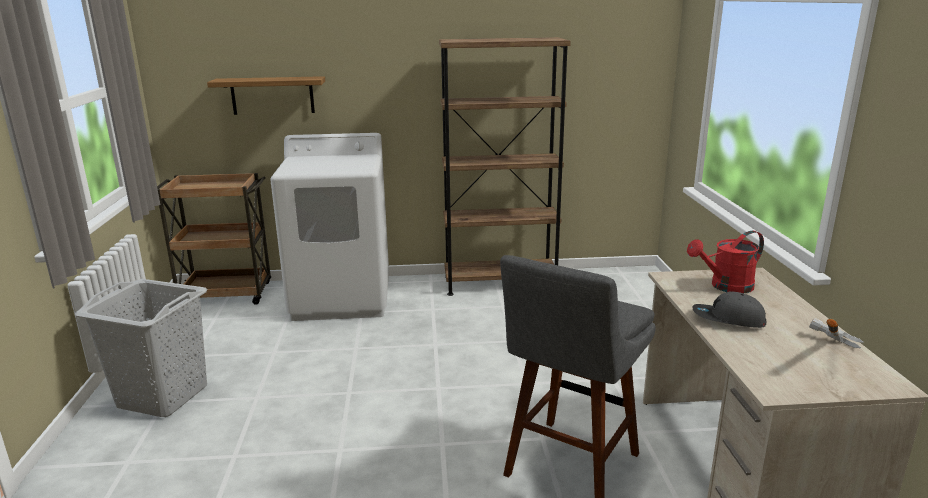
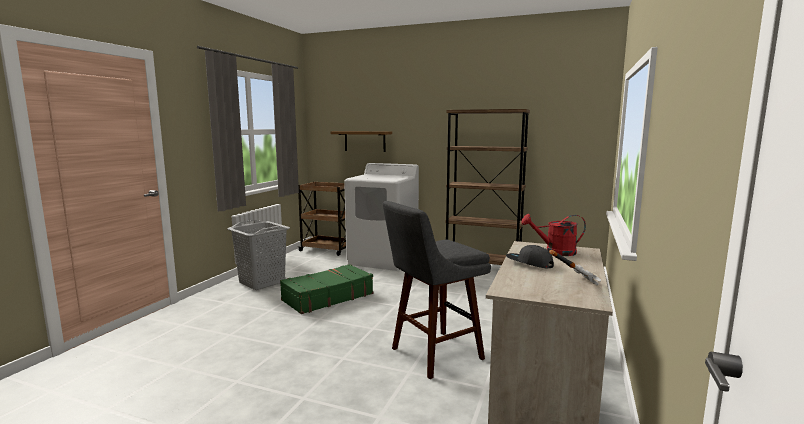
camera: 25 degrees right, 10 degrees down
none -> green suitcase [280,264,373,314]

